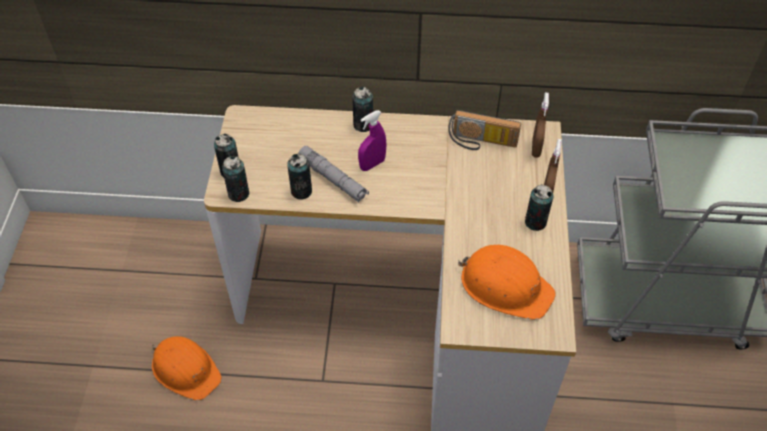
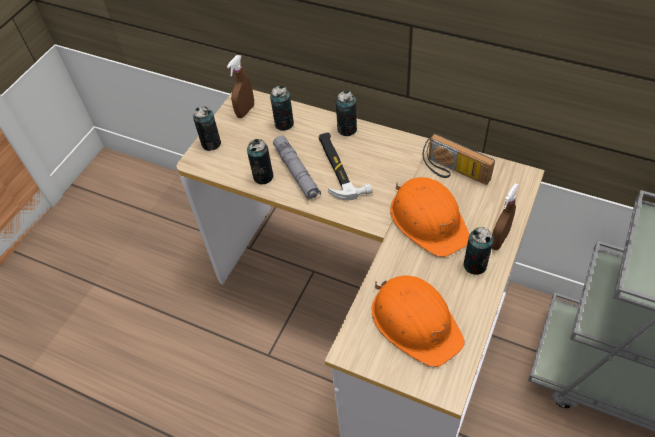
camera: 25 degrees right, 0 degrees up
orange hard hat [152,336,222,401] -> orange hard hat moved to [390,177,469,257]
can [222,156,250,202] -> can moved to [270,86,294,131]
purple spray bottle [358,110,387,171] -> hammer [319,132,372,201]
brown spray bottle [532,93,549,158] -> brown spray bottle moved to [227,55,254,118]

